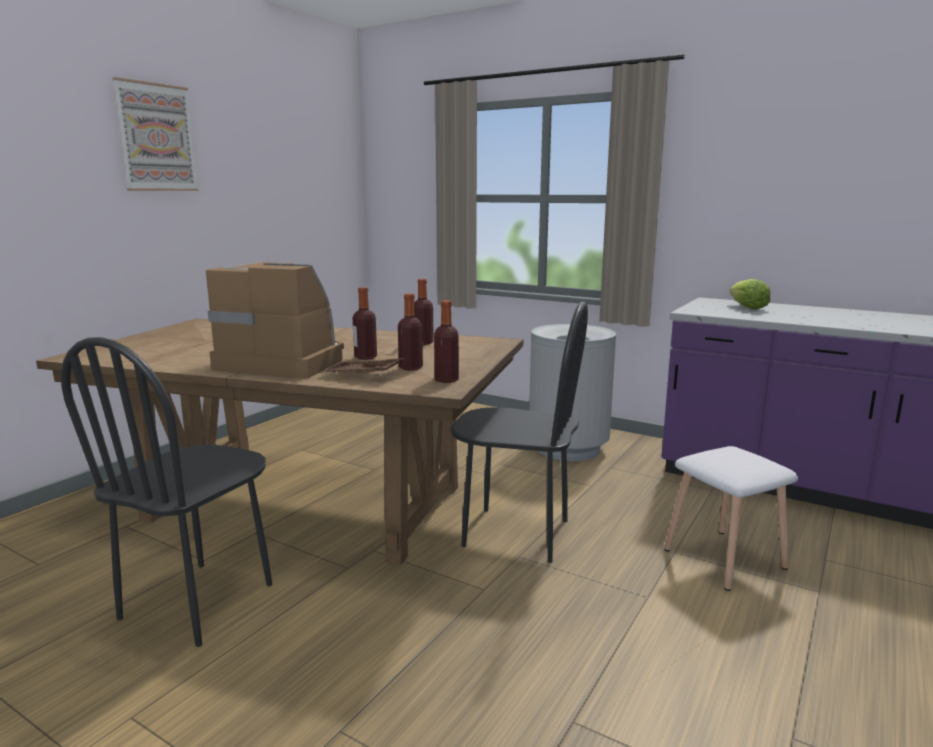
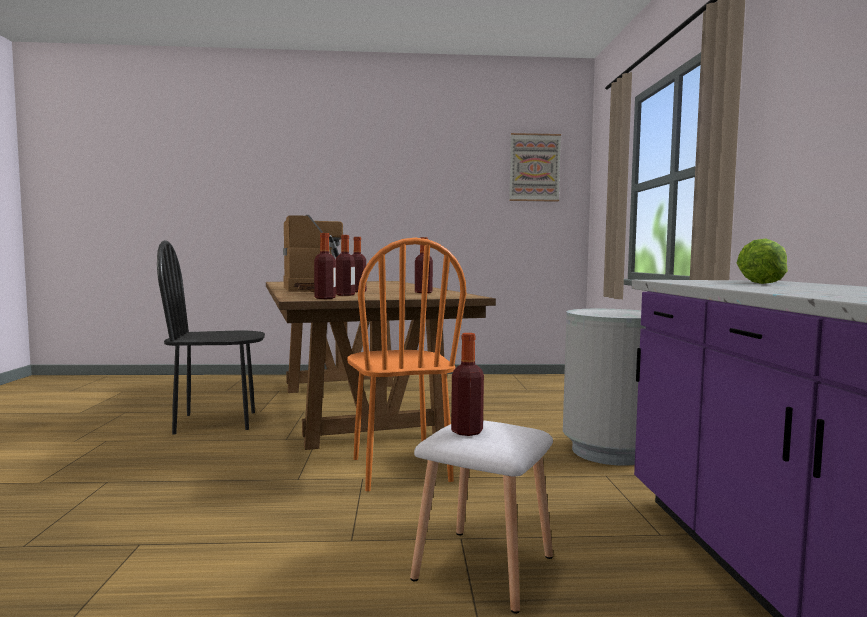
camera: 55 degrees right, 10 degrees down
picture [112,77,199,191] -> picture moved to [509,133,561,202]
black chair [450,301,588,563] -> orange chair [347,238,466,491]
none -> bottle [451,333,484,436]

